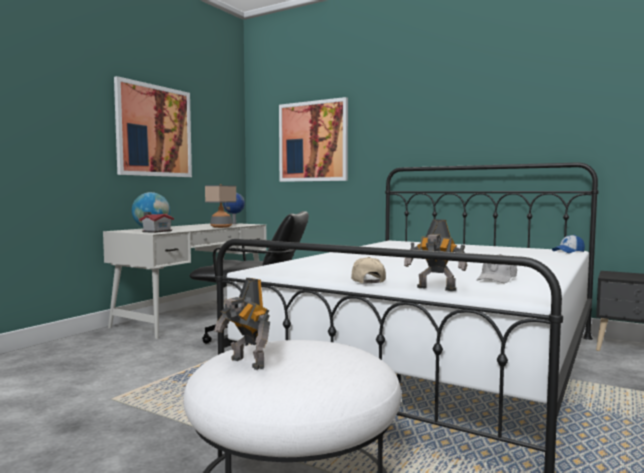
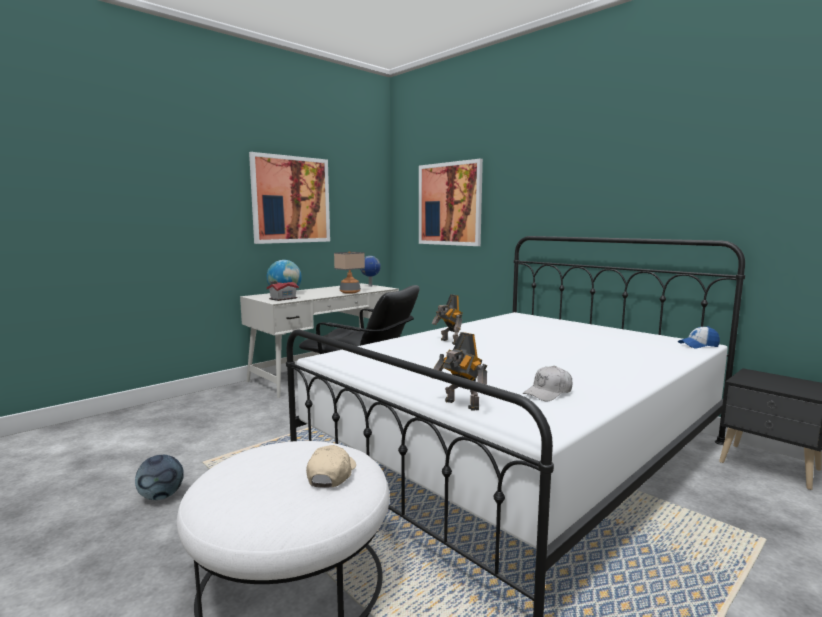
camera: 15 degrees right, 5 degrees up
toy robot [214,278,270,370] -> toy robot moved to [432,294,462,345]
beige cap [351,257,386,283] -> beige cap moved to [306,445,356,488]
none -> football [135,454,184,500]

